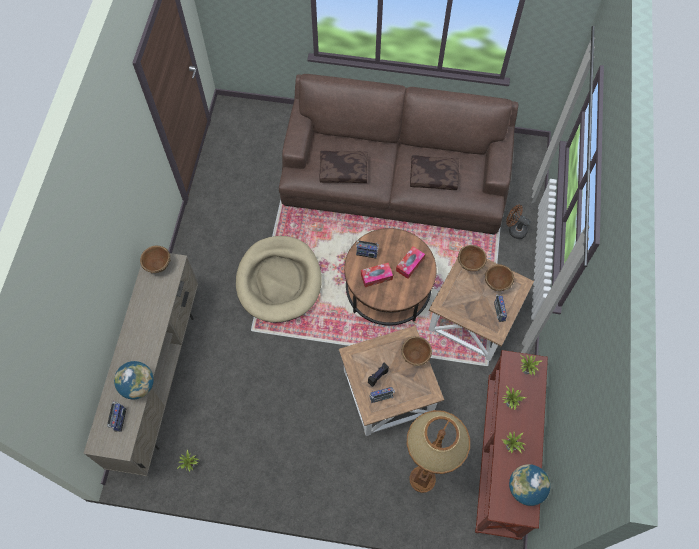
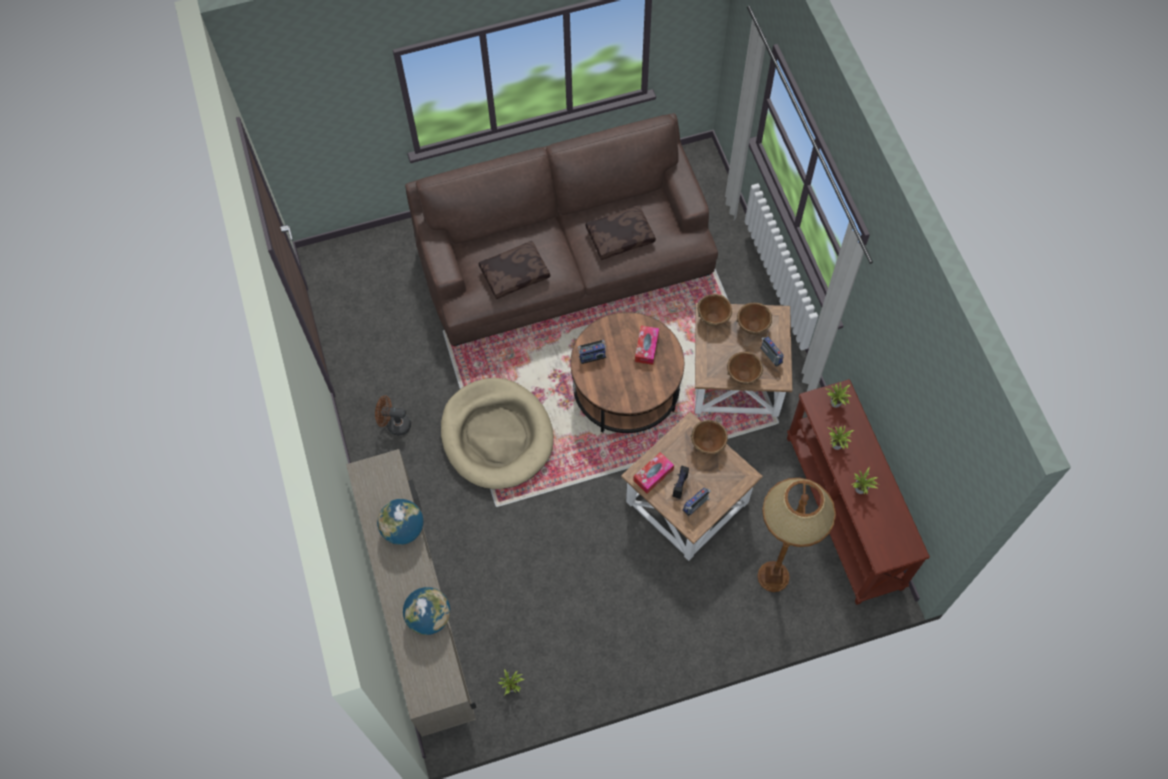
camera: 25 degrees left, 0 degrees up
radio [107,400,127,432] -> none
brown bowl [140,246,171,274] -> brown bowl moved to [727,352,763,385]
tissue box [361,263,393,287] -> tissue box moved to [633,452,674,494]
brown fan [506,205,531,239] -> brown fan moved to [375,395,411,436]
globe [509,464,550,506] -> globe moved to [377,499,423,545]

